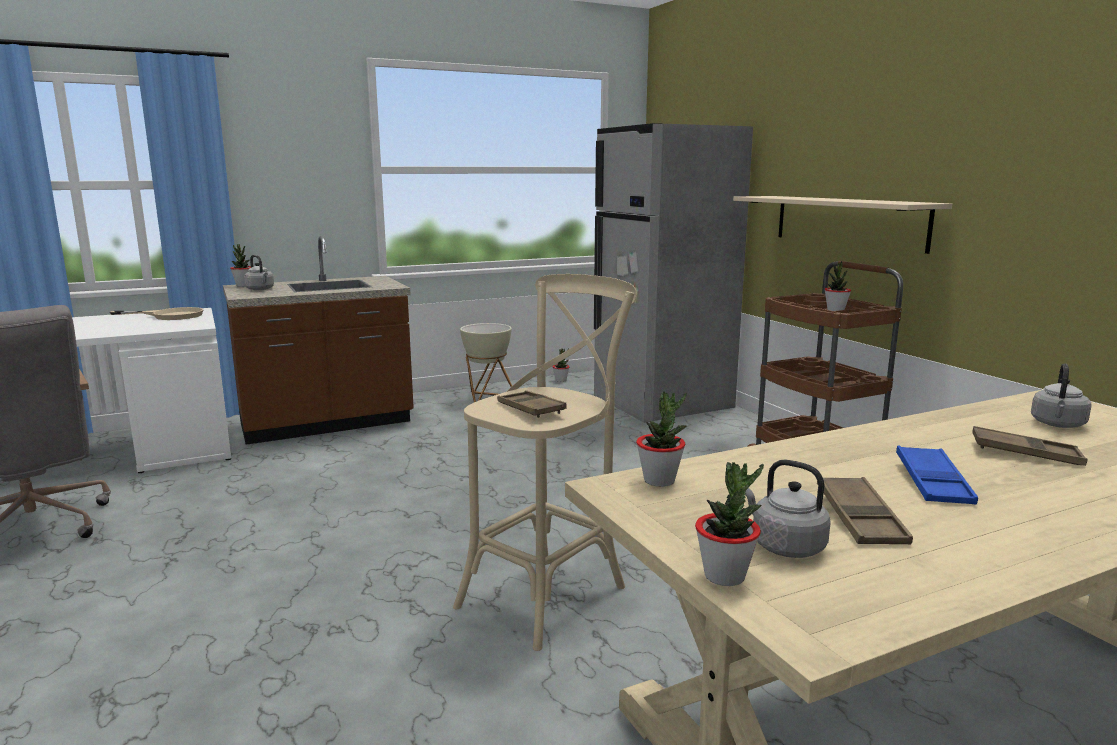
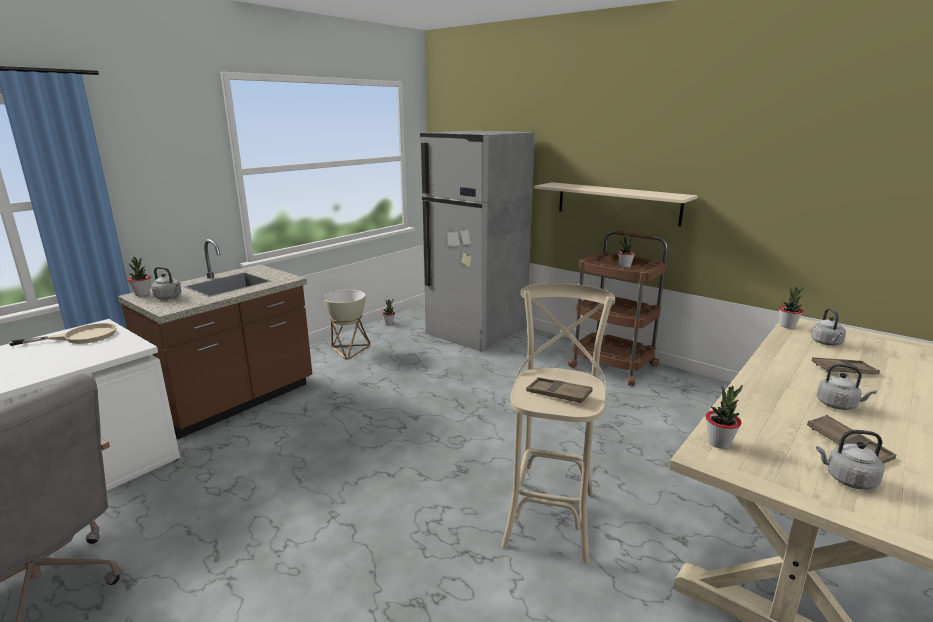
camera: 25 degrees left, 5 degrees up
potted plant [695,462,764,586] -> potted plant moved to [779,287,804,329]
blue tray [896,446,978,505] -> grey kettle [817,364,877,410]

